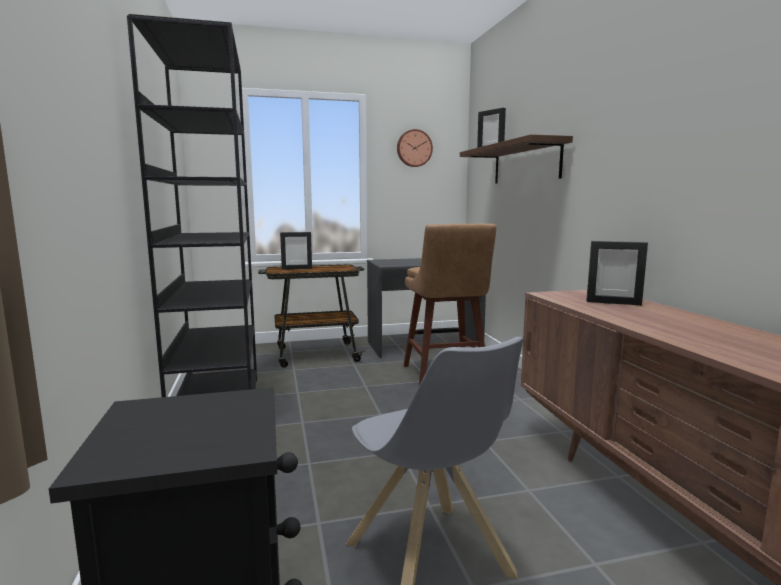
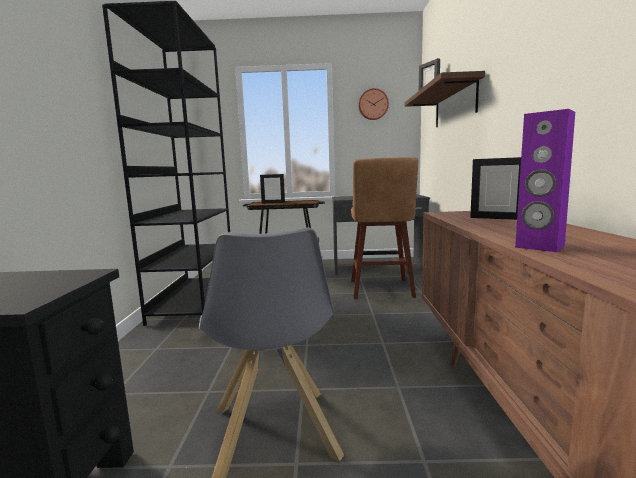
camera: 15 degrees right, 0 degrees up
none -> purple speaker [515,109,575,252]

